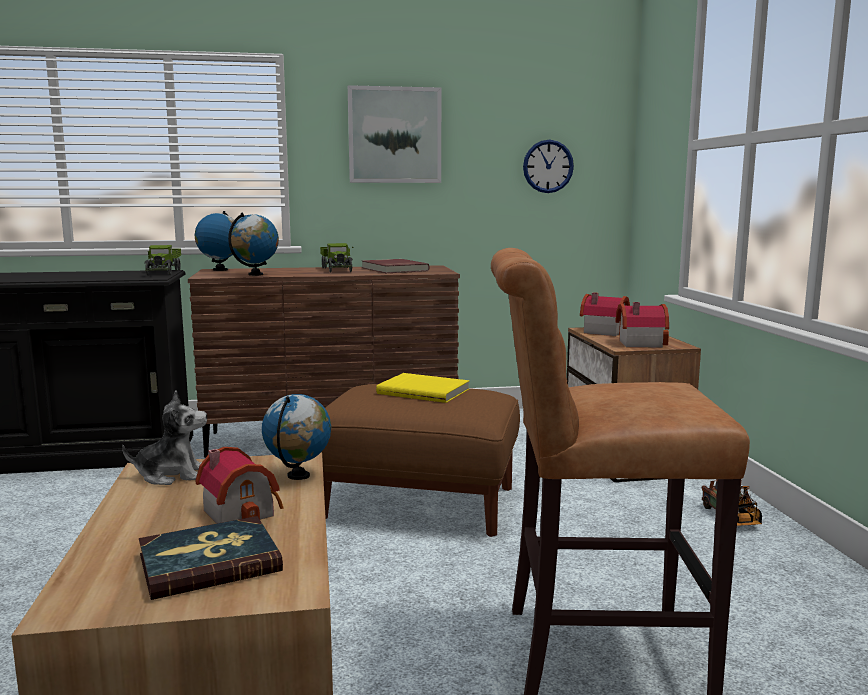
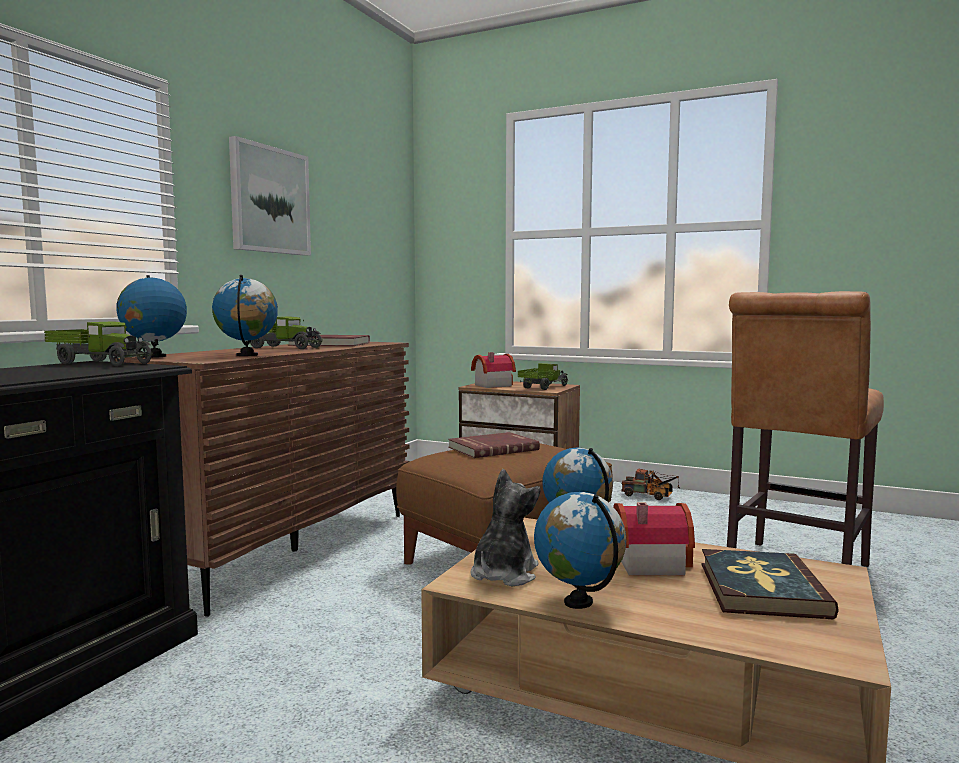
camera: 55 degrees left, 5 degrees down
yellow book [376,373,469,403] -> red book [448,432,540,458]
wall clock [523,140,574,193] -> none
toy house [615,302,669,348] -> toy truck [518,363,569,390]
none -> globe [534,492,626,609]

